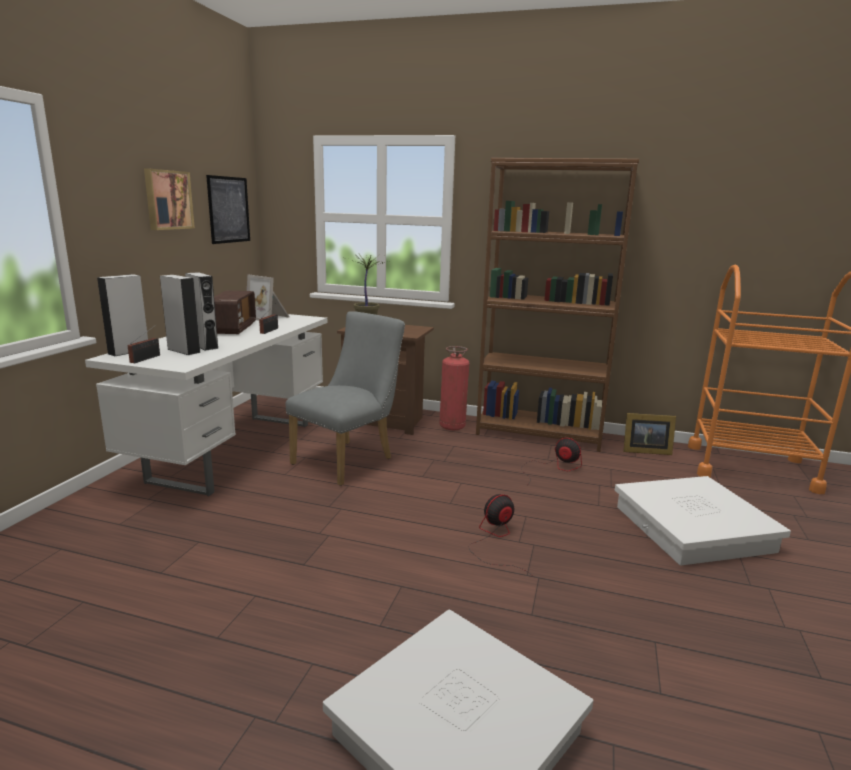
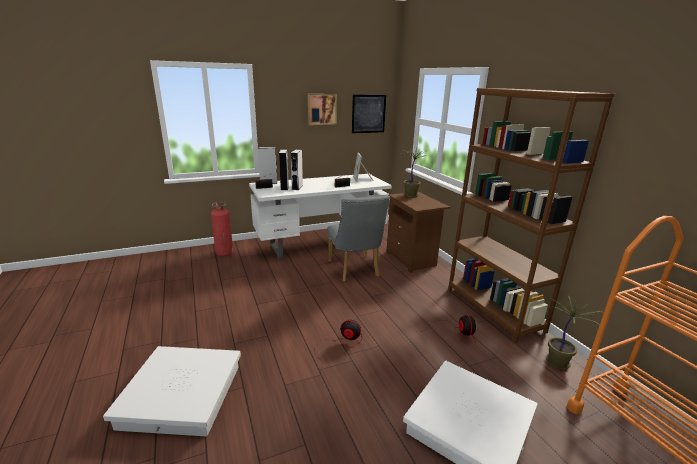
camera: 50 degrees right, 5 degrees up
radio [214,291,256,334] -> none
grey chair [286,311,405,486] -> grey chair turned 75 degrees clockwise [327,195,390,282]
fire extinguisher [439,346,469,430] -> fire extinguisher moved to [211,202,233,256]
picture frame [623,413,676,455] -> potted plant [546,295,601,370]

